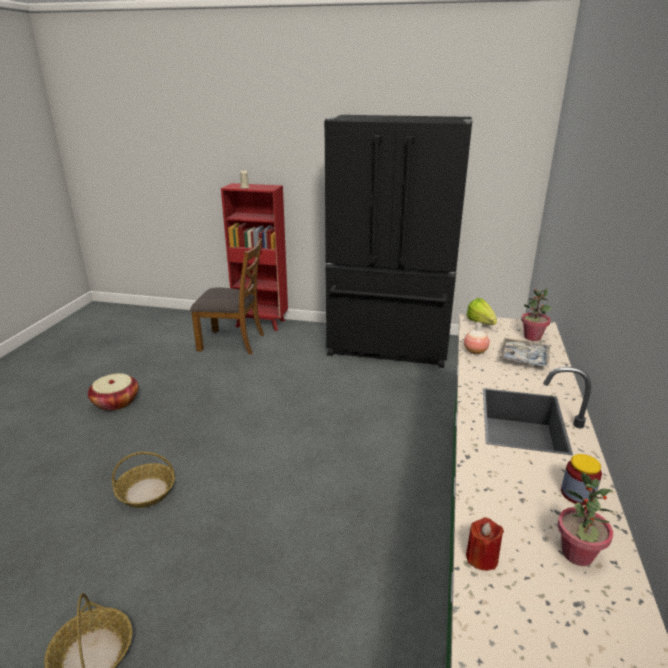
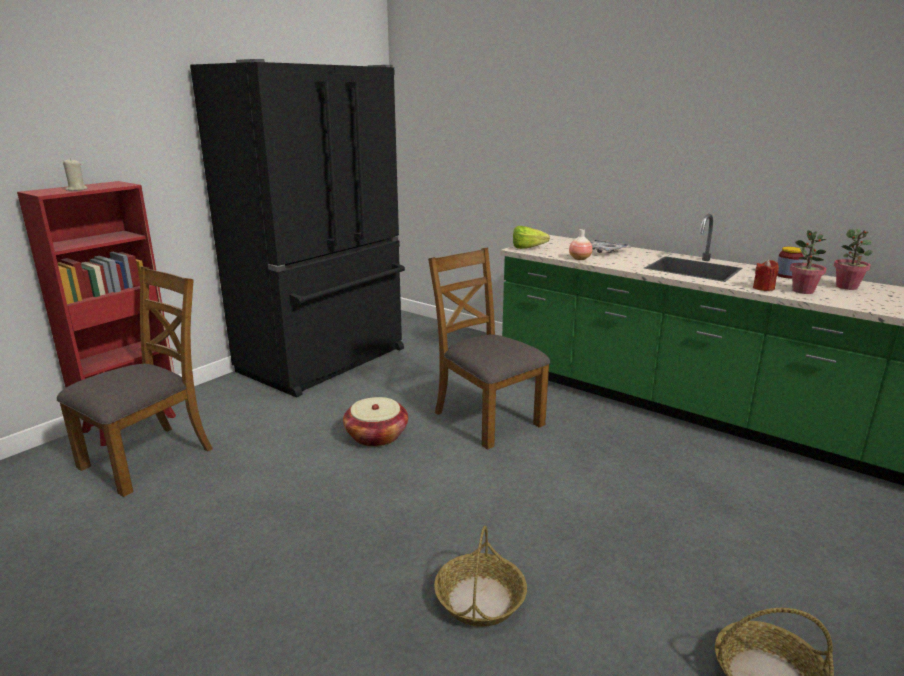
camera: 65 degrees left, 5 degrees down
basket [88,373,139,411] -> basket moved to [343,397,408,447]
red candle [466,517,504,571] -> red candle moved to [753,259,779,291]
potted plant [521,288,552,341] -> potted plant moved to [790,230,827,294]
none -> brown chair [428,247,550,450]

